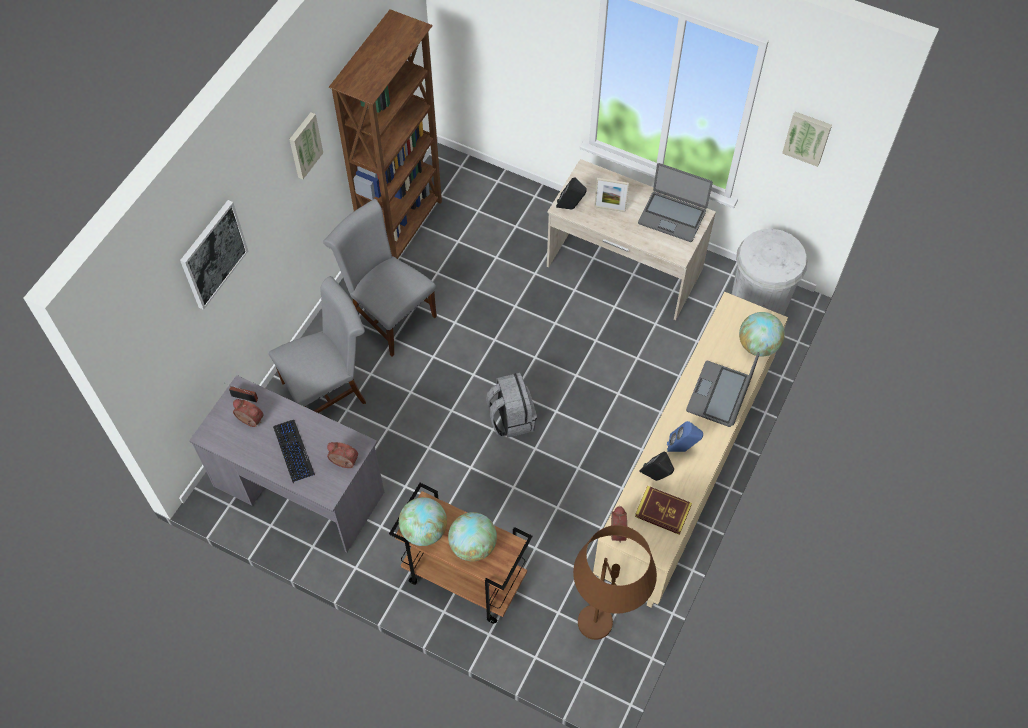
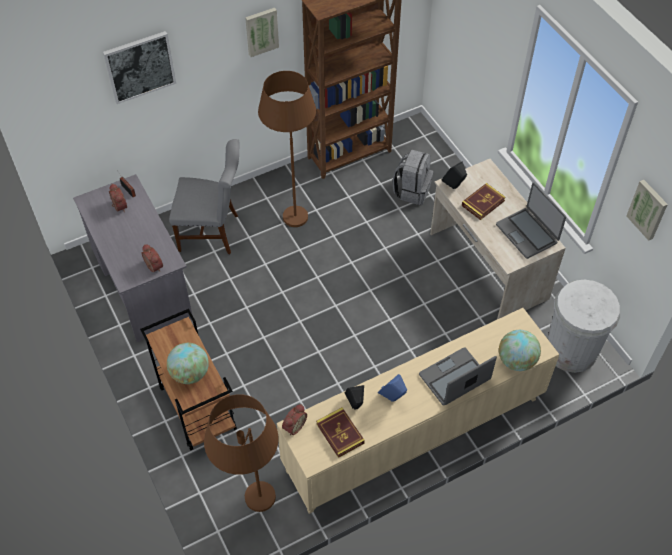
camera: 35 degrees right, 5 degrees down
keyboard [273,420,315,483] -> none
grey chair [323,199,437,356] -> brown floor lamp [258,71,316,227]
globe [399,497,447,546] -> none
grey backpack [486,373,537,438] -> grey backpack moved to [393,150,433,205]
picture frame [594,178,629,212] -> book [462,183,506,220]

